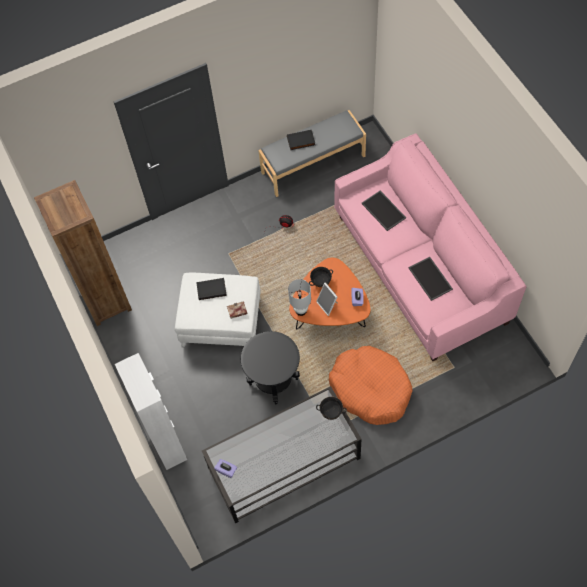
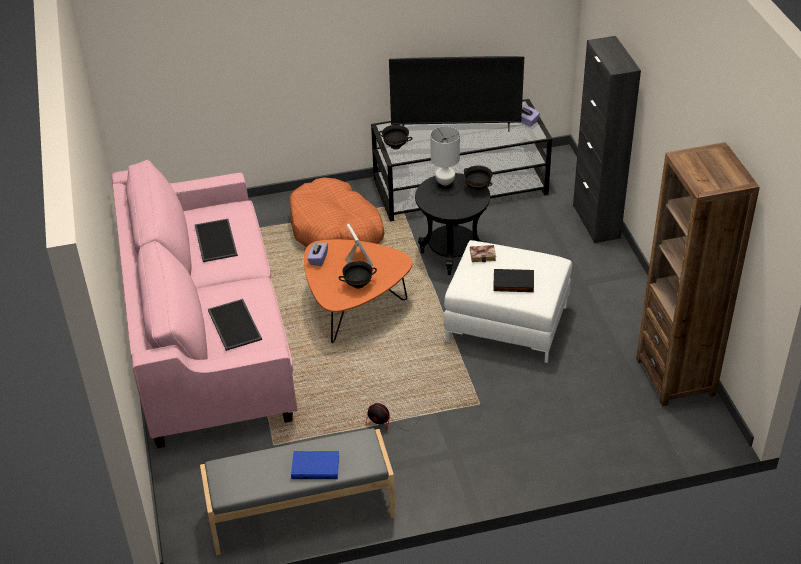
camera: 170 degrees left, 20 degrees down
white cabinet [115,353,187,470] -> black cabinet [573,36,641,243]
black book [287,130,315,150] -> blue book [291,451,339,479]
white table lamp [288,279,311,316] -> white table lamp moved to [430,126,460,189]
none -> television [389,56,524,132]
none -> black bowl [464,165,493,192]

